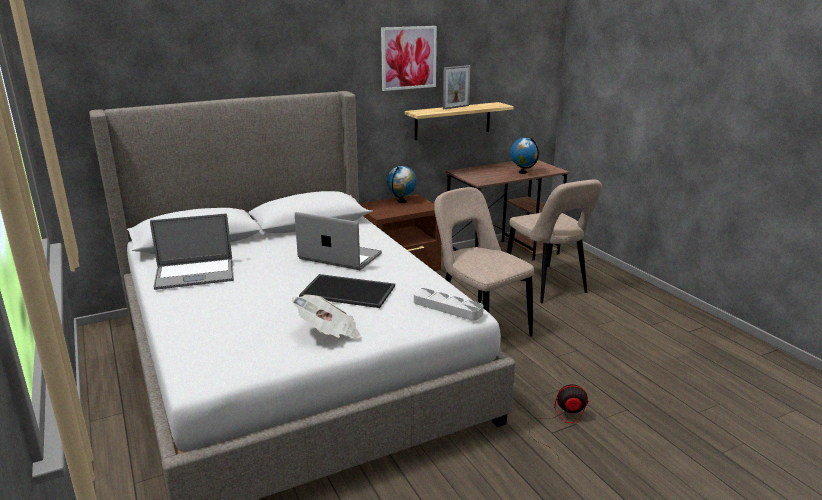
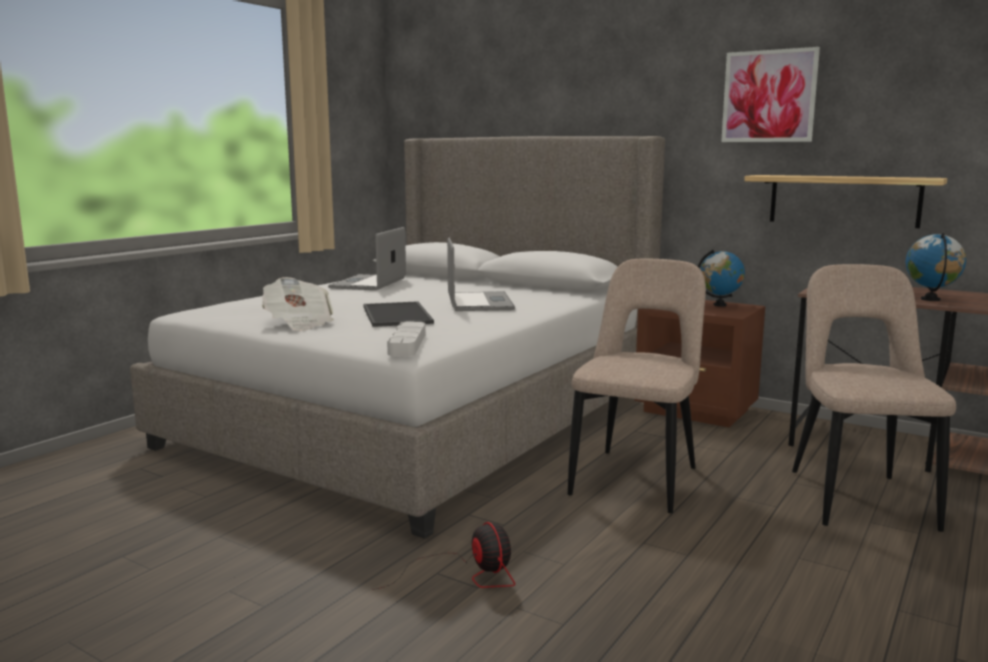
camera: 60 degrees right, 10 degrees down
laptop [150,213,234,290] -> laptop turned 60 degrees clockwise [328,227,406,290]
picture frame [443,65,470,109] -> none
beige chair [507,179,602,303] -> beige chair turned 150 degrees clockwise [792,264,956,532]

